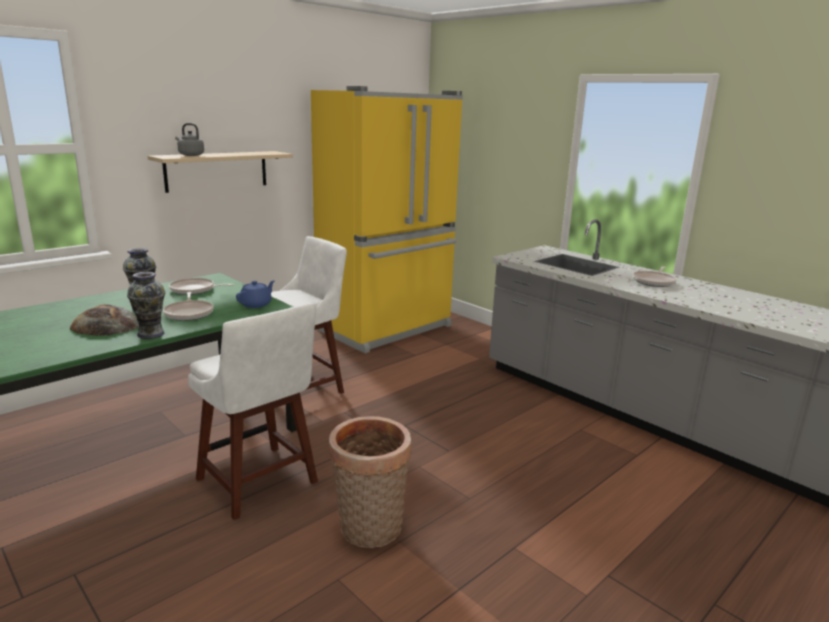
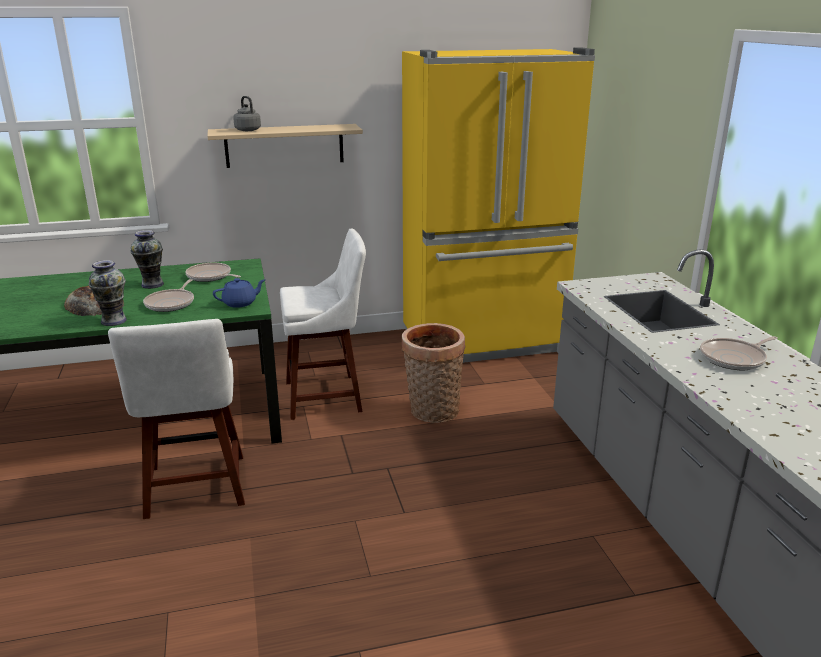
camera: 30 degrees right, 5 degrees up
basket [329,416,411,548] -> basket moved to [402,323,466,423]

